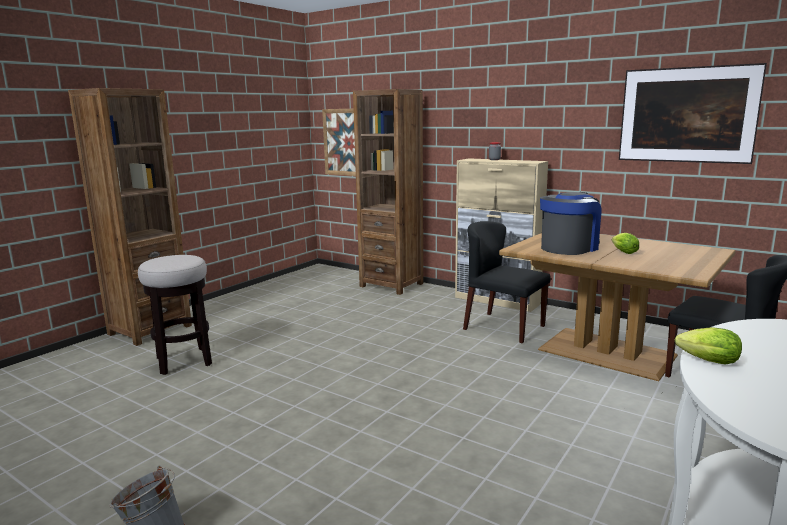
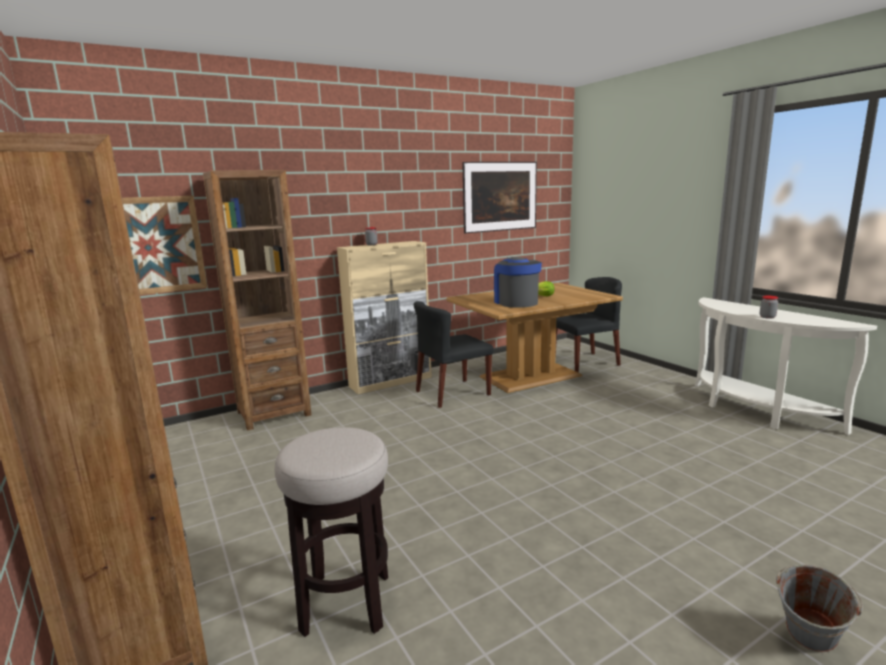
camera: 65 degrees left, 0 degrees up
lettuce [675,327,742,365] -> jar [760,296,778,319]

